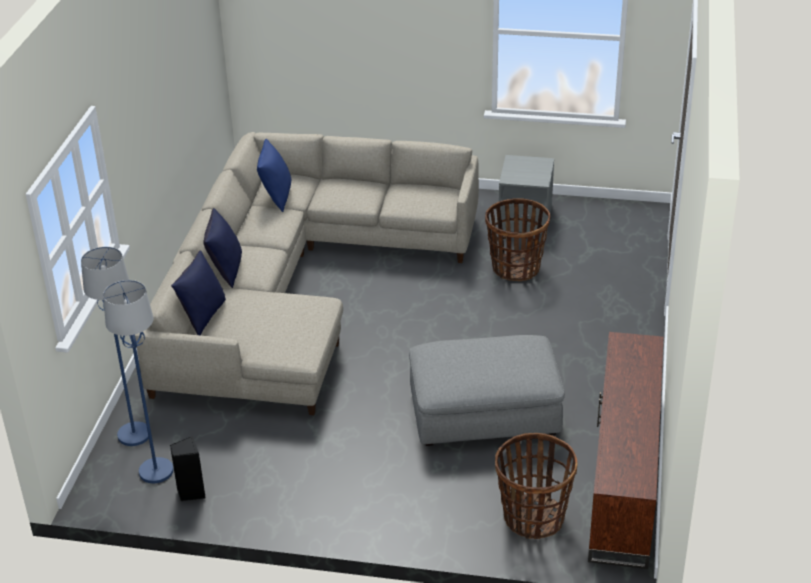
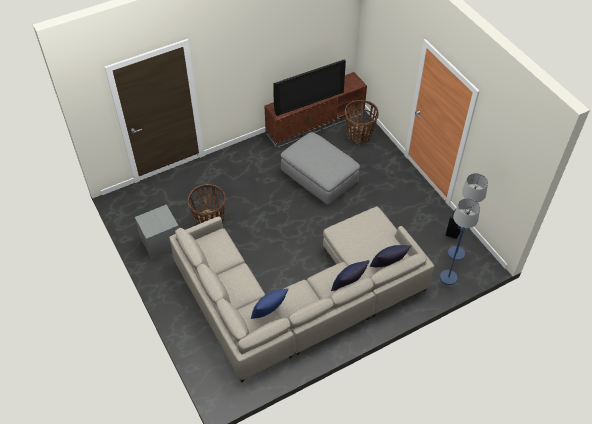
camera: 130 degrees left, 15 degrees up
none -> television [273,59,346,116]

